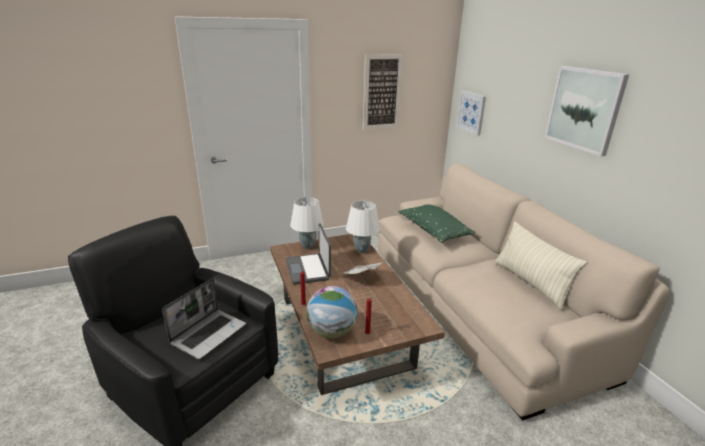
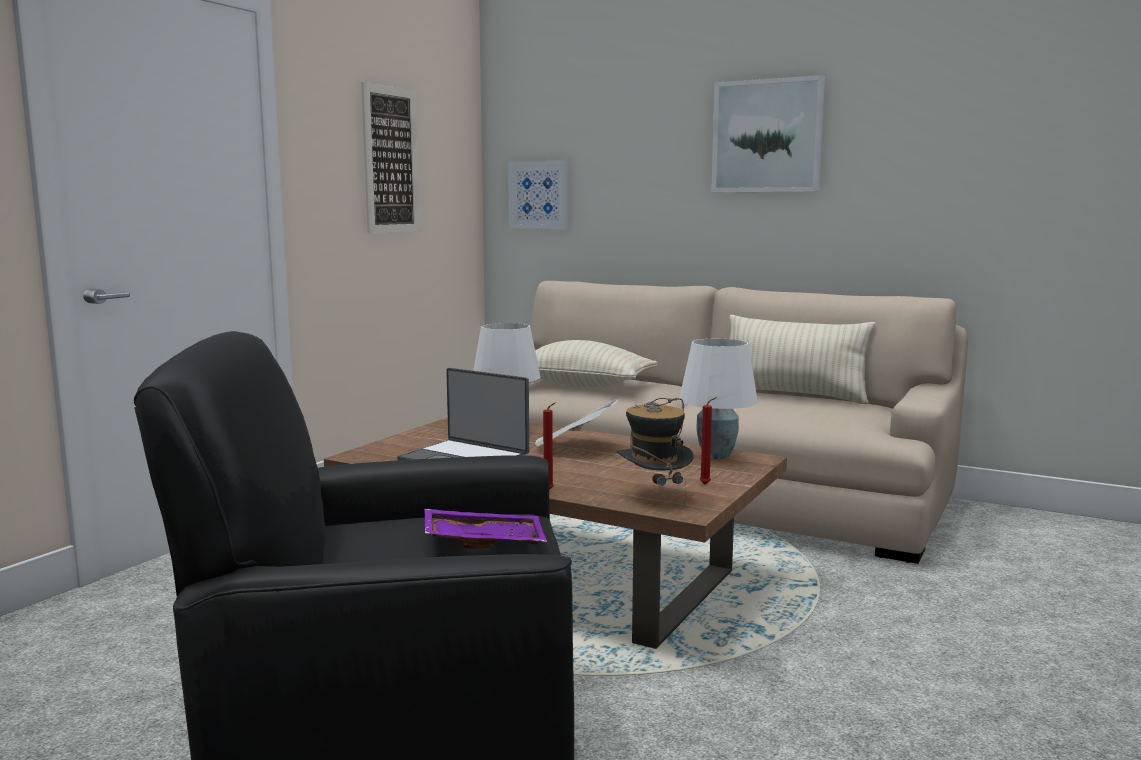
camera: 40 degrees left, 15 degrees down
laptop [162,278,246,359] -> purple tray [425,509,547,549]
white table lamp [290,197,324,249] -> white table lamp moved to [679,339,758,459]
globe [306,286,358,338] -> hat [616,398,694,507]
green pillow [398,204,476,243] -> beige pillow [535,340,658,387]

